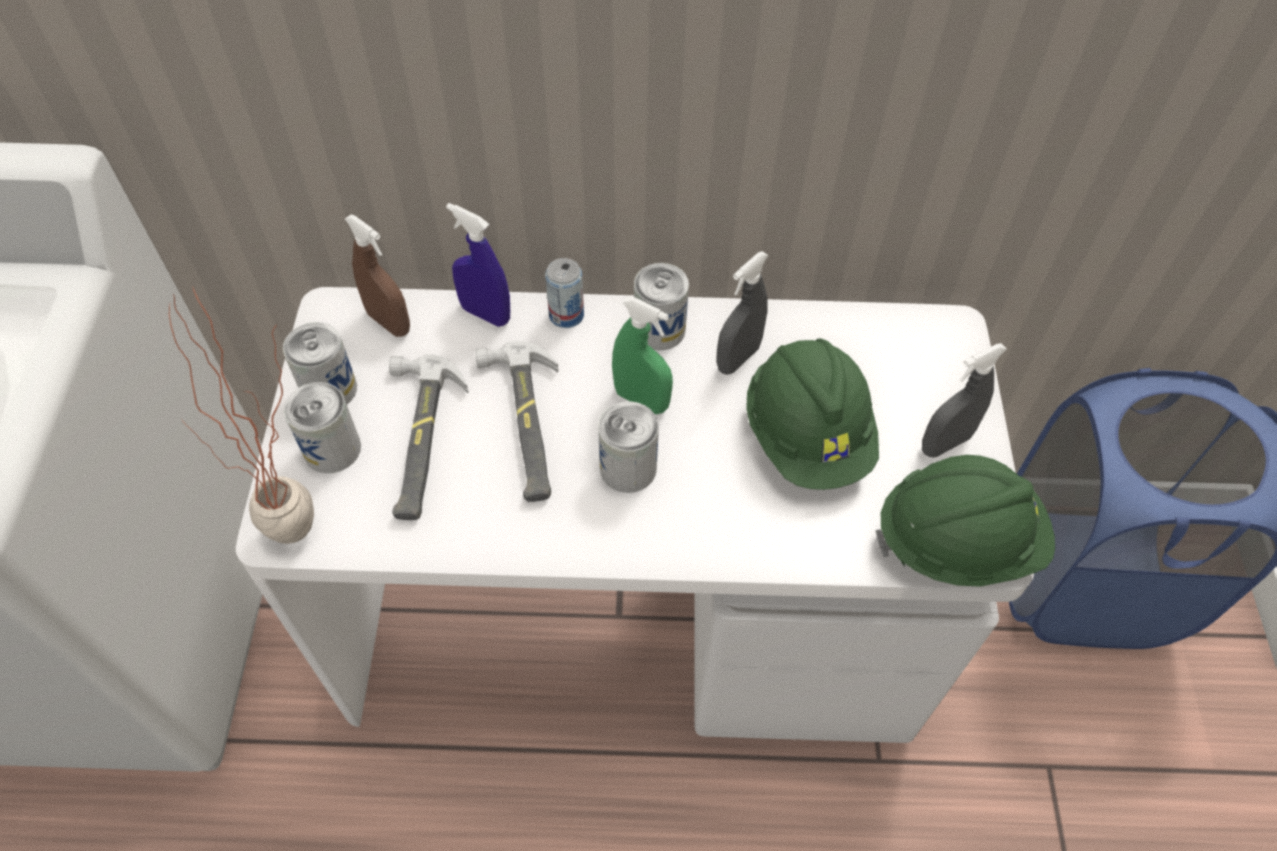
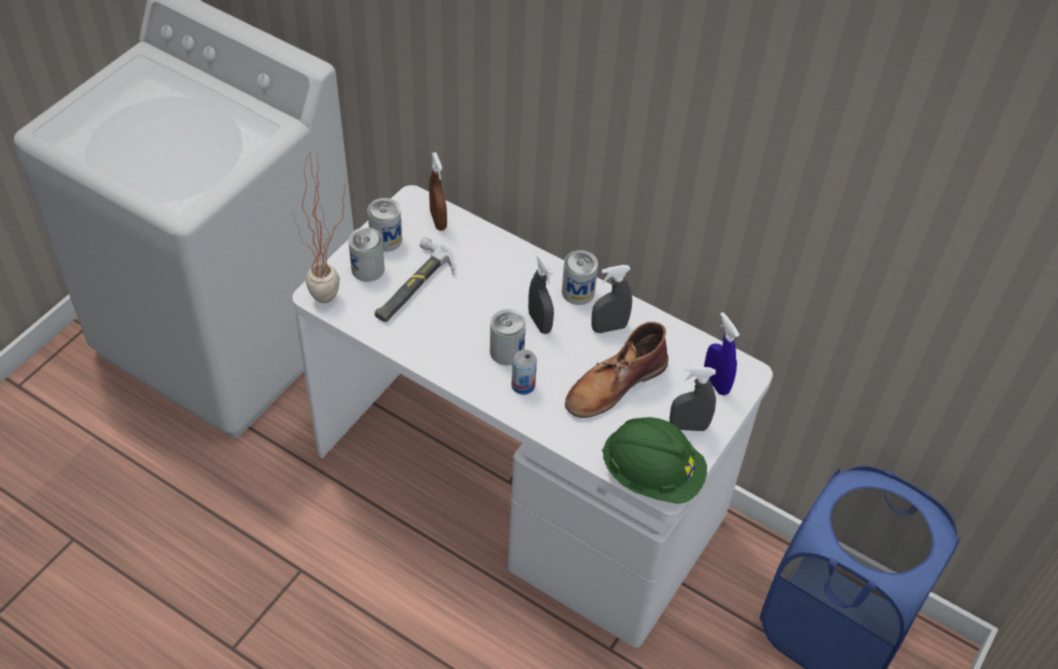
camera: 30 degrees right, 5 degrees down
blue spray bottle [446,203,510,327] -> blue spray bottle moved to [704,312,740,395]
hammer [475,341,559,502] -> none
can [545,258,584,328] -> can moved to [512,349,537,395]
green spray bottle [612,297,673,414] -> grey spray bottle [528,255,554,334]
green hard hat [746,338,879,490] -> brown boot [565,322,669,418]

